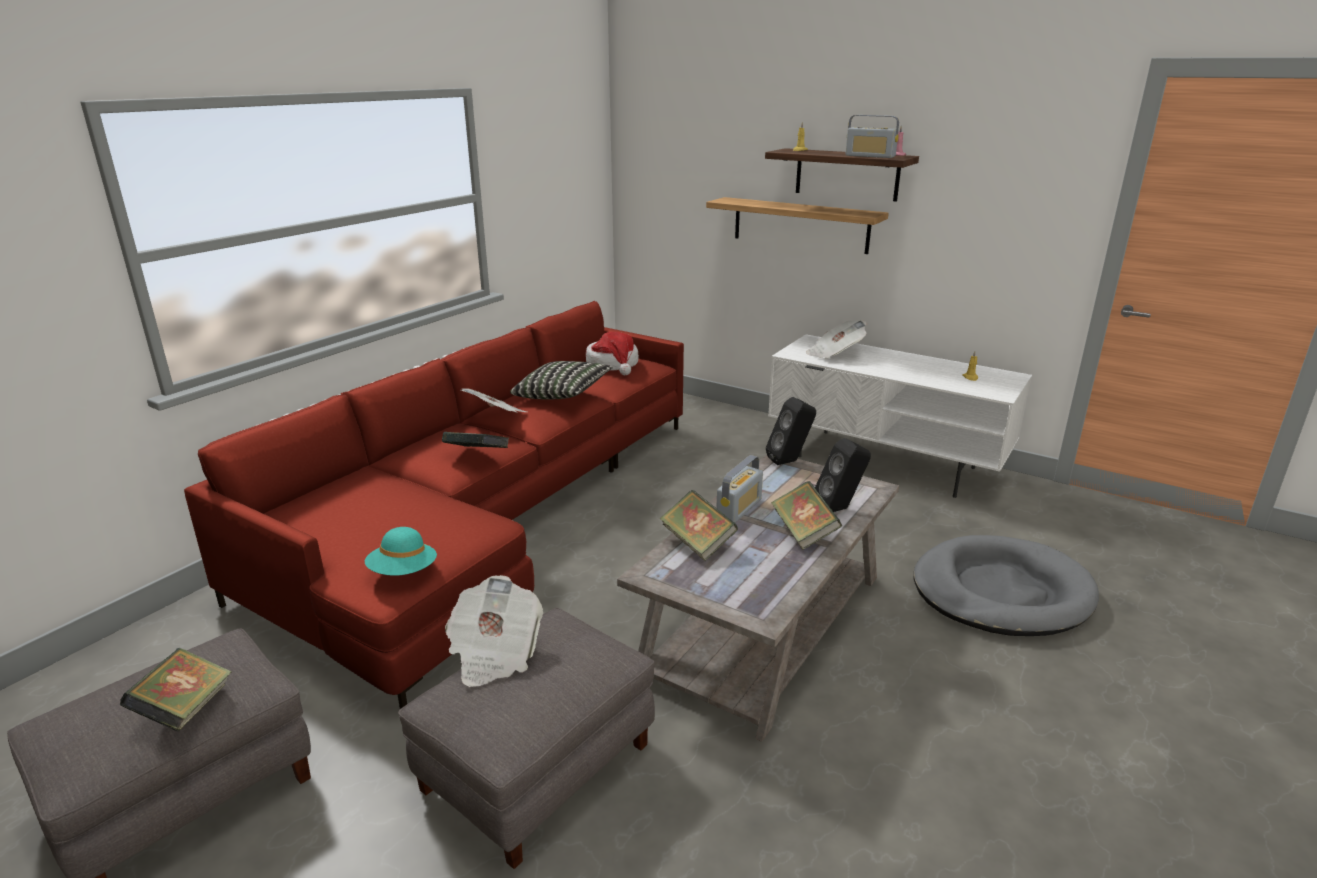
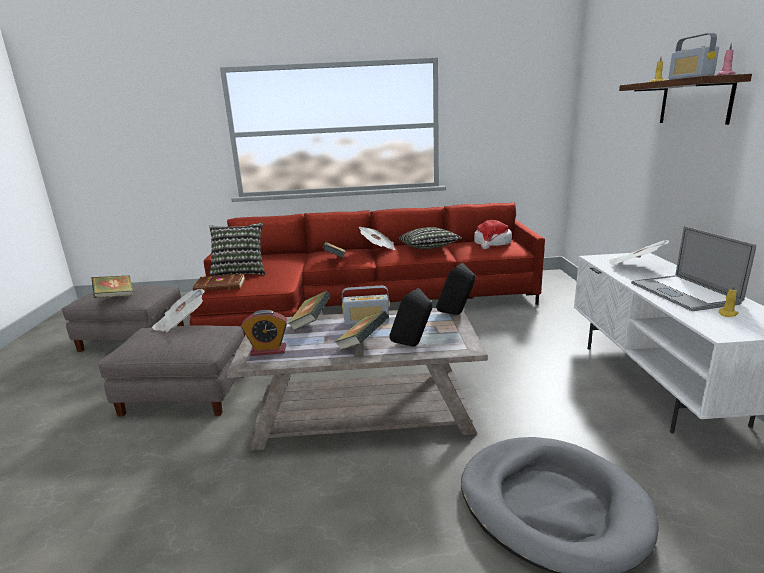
camera: 55 degrees right, 5 degrees down
turquoise hat [365,527,437,576] -> brown book [193,274,245,292]
shelf [706,197,889,254] -> none
none -> pillow [209,222,265,276]
none -> alarm clock [241,310,288,356]
none -> laptop [631,226,756,311]

